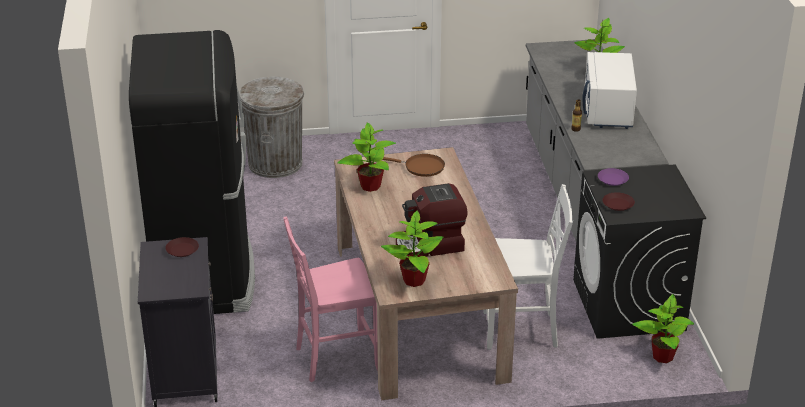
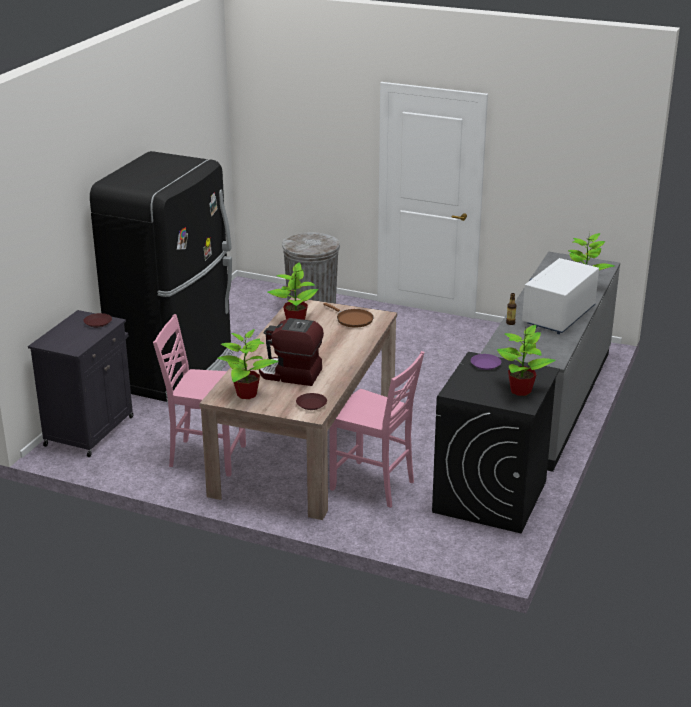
camera: 30 degrees right, 5 degrees down
white chair [483,184,573,350] -> pink chair [329,351,424,508]
brown plate [603,192,635,211] -> brown plate moved to [296,393,327,410]
potted plant [632,294,694,363] -> potted plant moved to [497,325,556,396]

